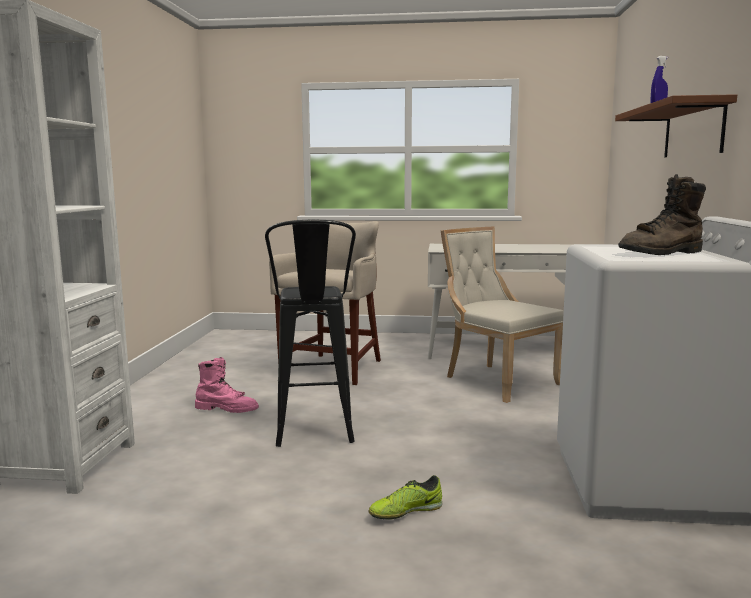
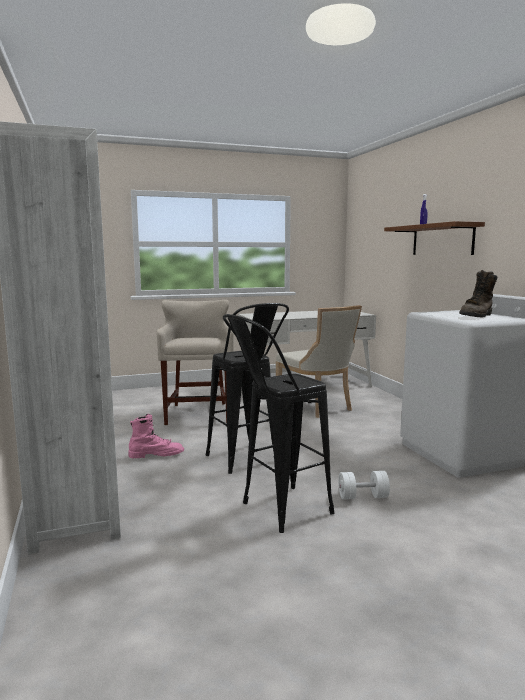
camera: 25 degrees left, 0 degrees up
shoe [369,475,442,519] -> white dumbbell [338,471,390,499]
beige chair [441,227,564,403] -> beige chair turned 150 degrees counterclockwise [276,305,362,418]
none -> black stool [223,314,334,533]

